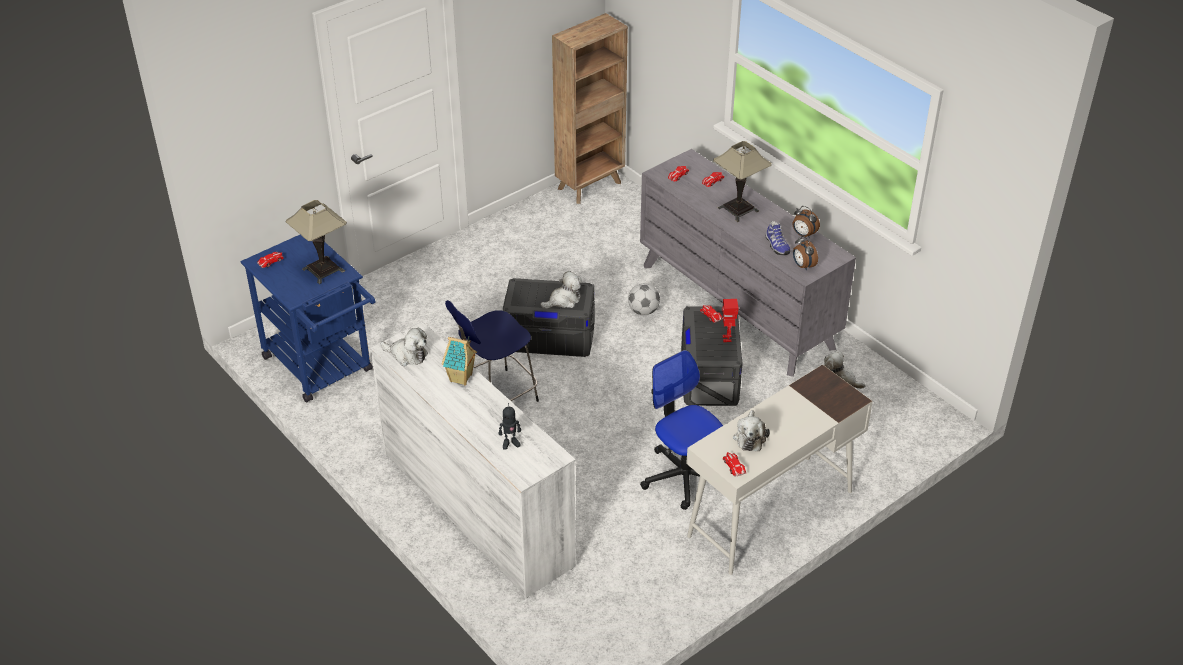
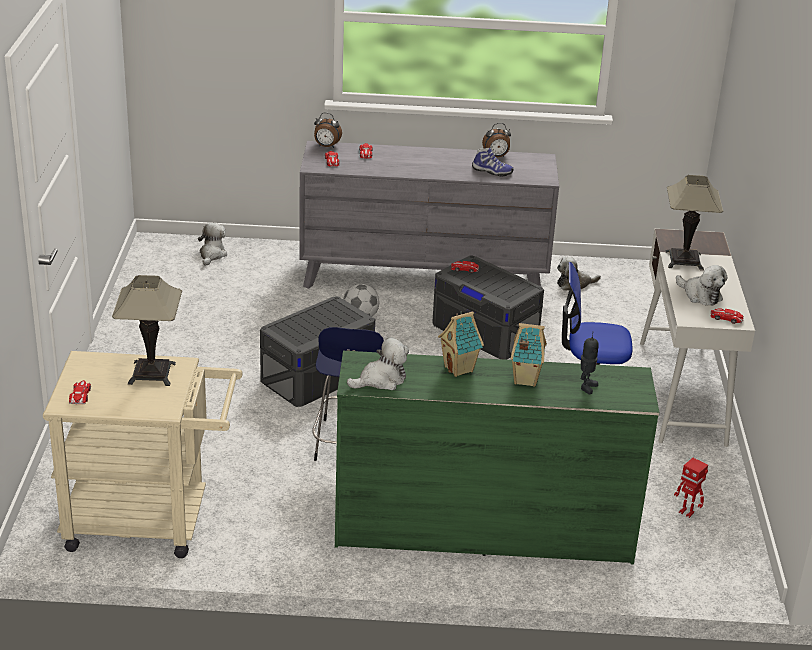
camera: 50 degrees left, 10 degrees down
blue cart [241,235,375,402] -> beige cart [43,351,243,558]
white dresser [370,321,576,598] -> green dresser [335,351,659,564]
plush toy [541,271,582,309] -> plush toy moved to [198,223,227,266]
brown bookcase [552,13,628,204] -> none
table lamp [713,141,772,222] -> table lamp moved to [666,175,723,271]
toy robot [722,299,738,342] -> toy robot moved to [674,458,708,518]
alarm clock [793,236,818,271] -> alarm clock moved to [314,113,342,148]
none -> toy house [511,323,547,387]

